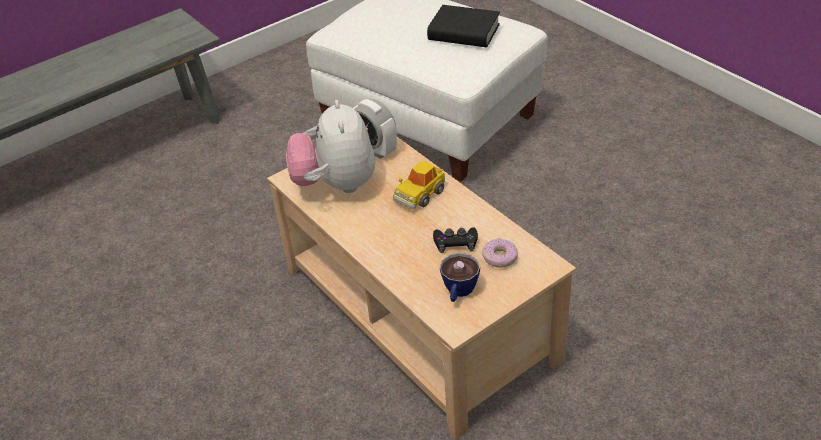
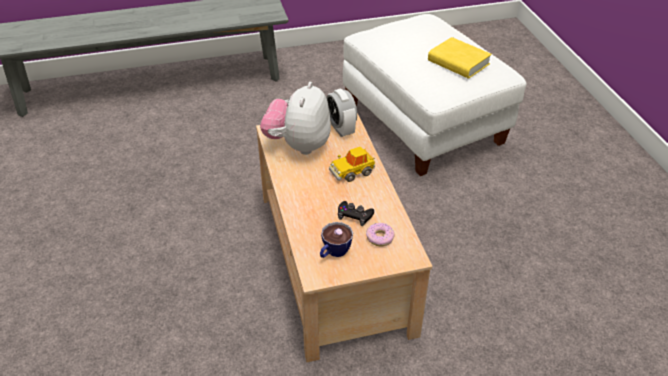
camera: 20 degrees right, 0 degrees up
black book [427,5,500,47] -> yellow book [428,37,492,79]

